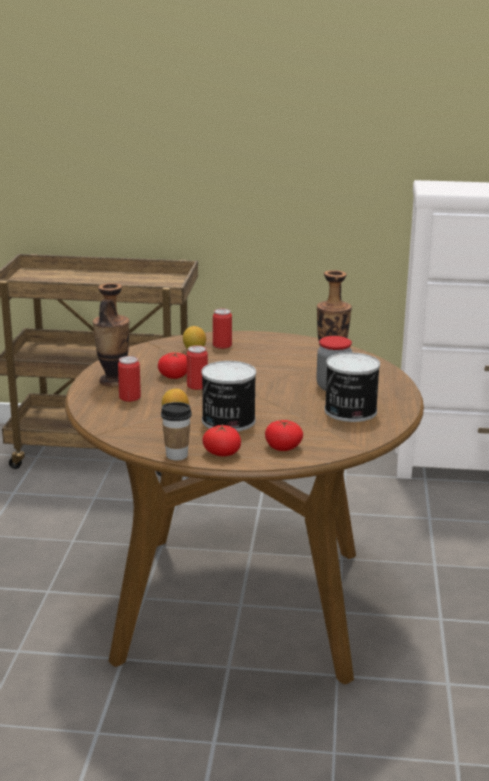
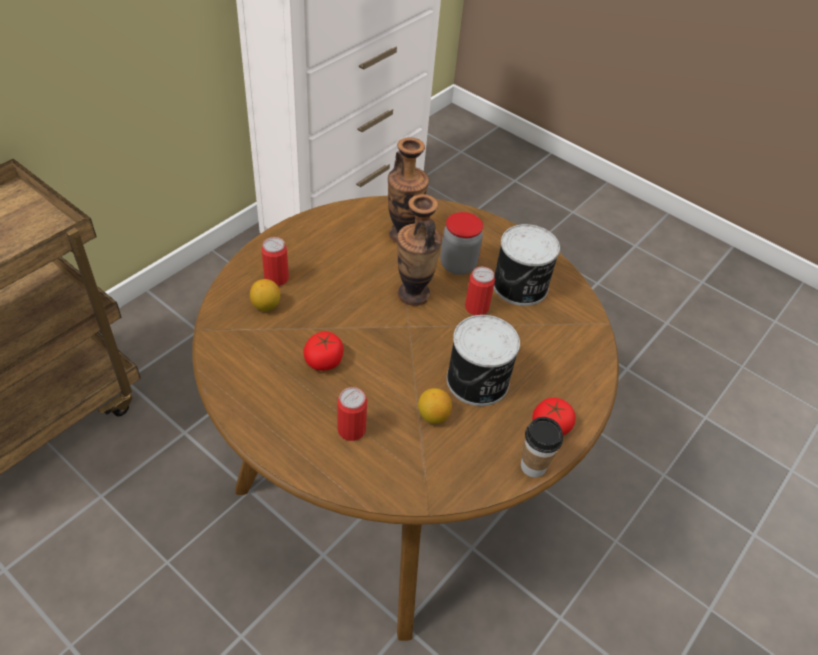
camera: 60 degrees left, 25 degrees up
vase [93,283,130,387] -> vase moved to [397,194,442,306]
can [187,345,208,390] -> can moved to [465,267,495,315]
tomato [265,420,303,451] -> none

